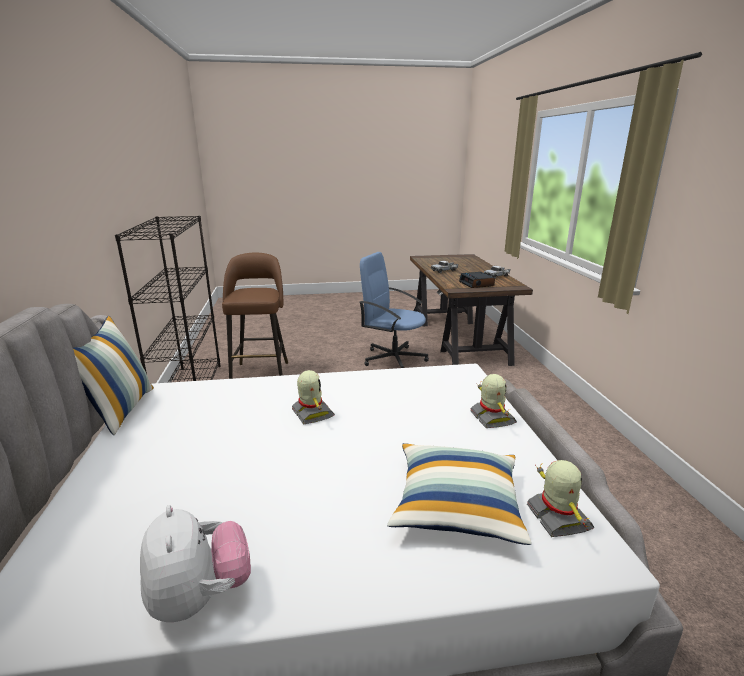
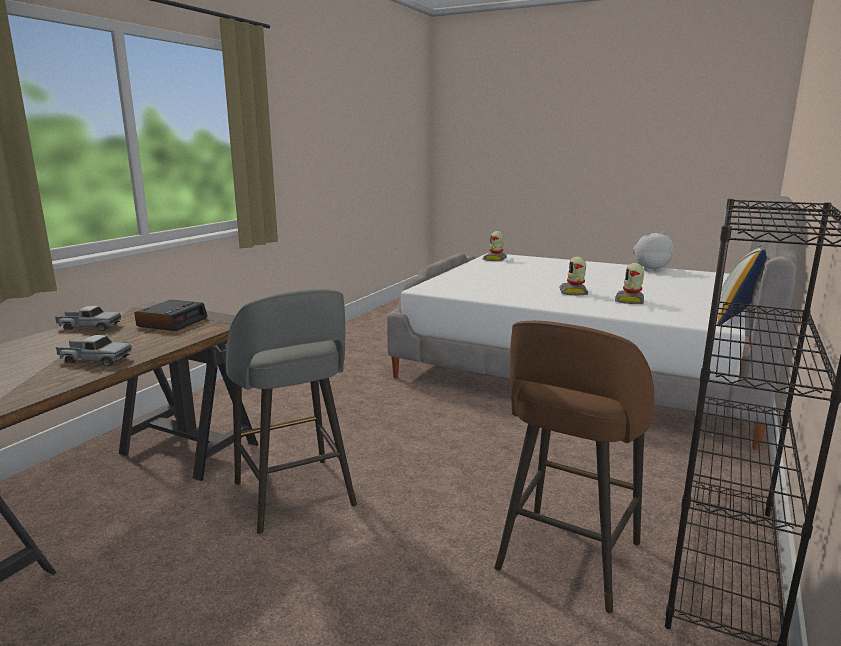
camera: 145 degrees left, 5 degrees down
plush toy [140,505,251,622] -> plush toy turned 75 degrees clockwise [633,231,674,271]
blue office chair [360,252,429,368] -> grey stool [226,289,357,534]
pillow [387,443,532,545] -> none
toy robot [470,374,517,428] -> toy robot moved to [615,263,644,304]

